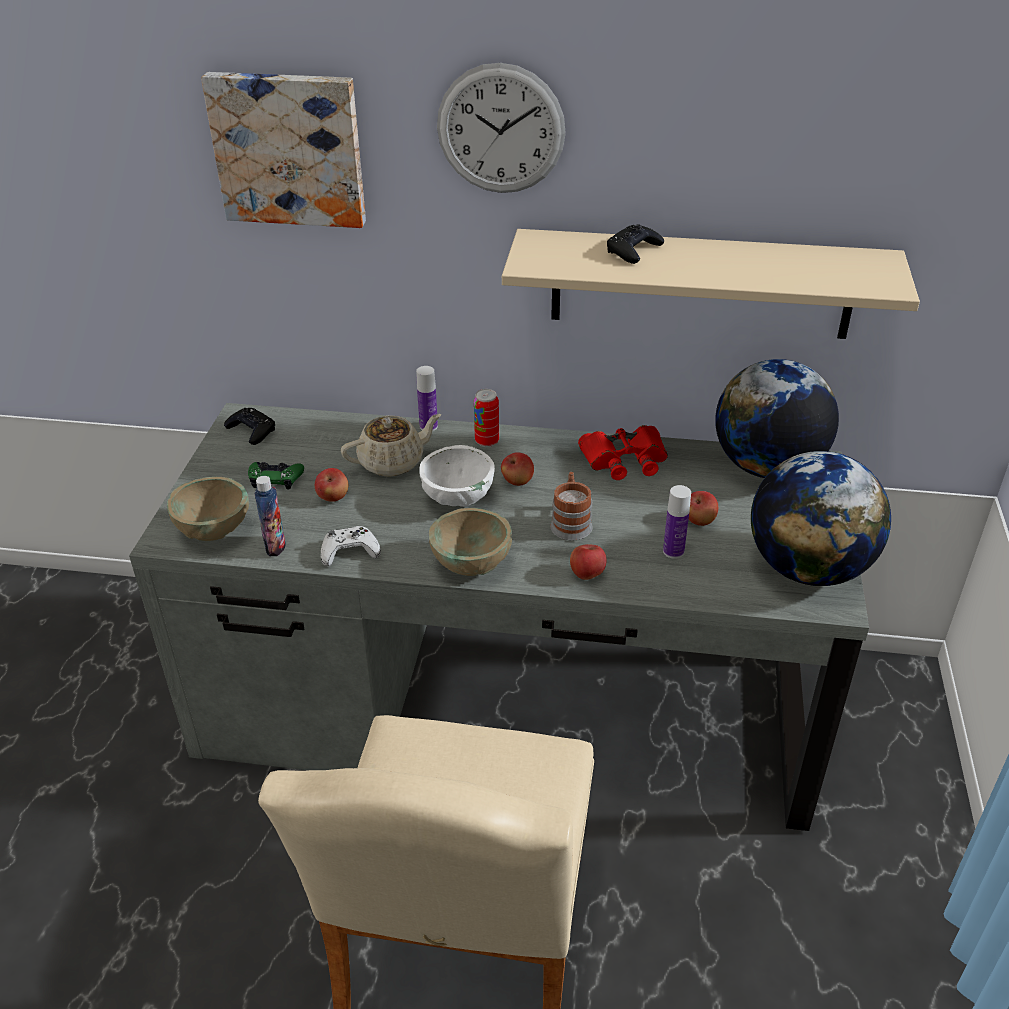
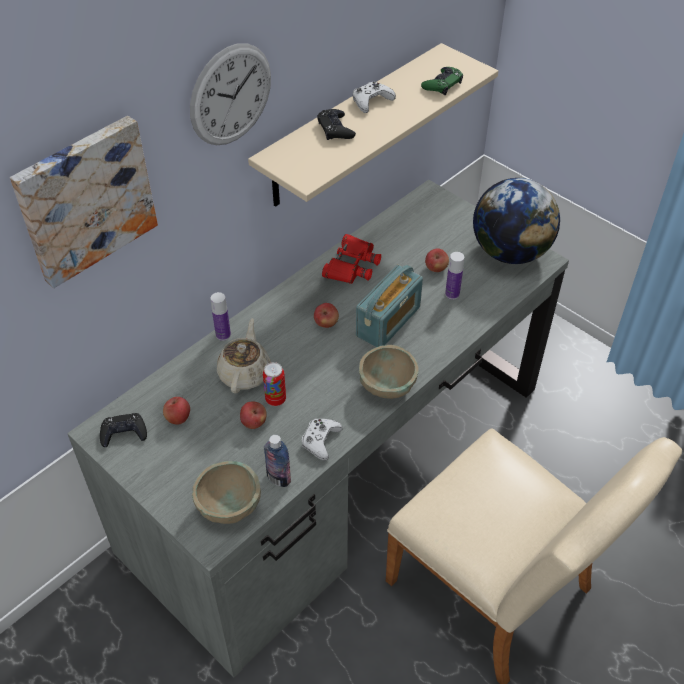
camera: 55 degrees left, 10 degrees up
green game controller [248,462,304,489] -> green game controller moved to [421,67,463,95]
white bowl [420,445,495,507] -> none
can [474,389,499,447] -> can moved to [263,362,286,406]
mug [550,472,593,541] -> radio [356,265,423,347]
apple [570,544,607,580] -> apple moved to [163,397,190,424]
globe [715,359,839,478] -> none
none -> white game controller [353,82,396,113]

